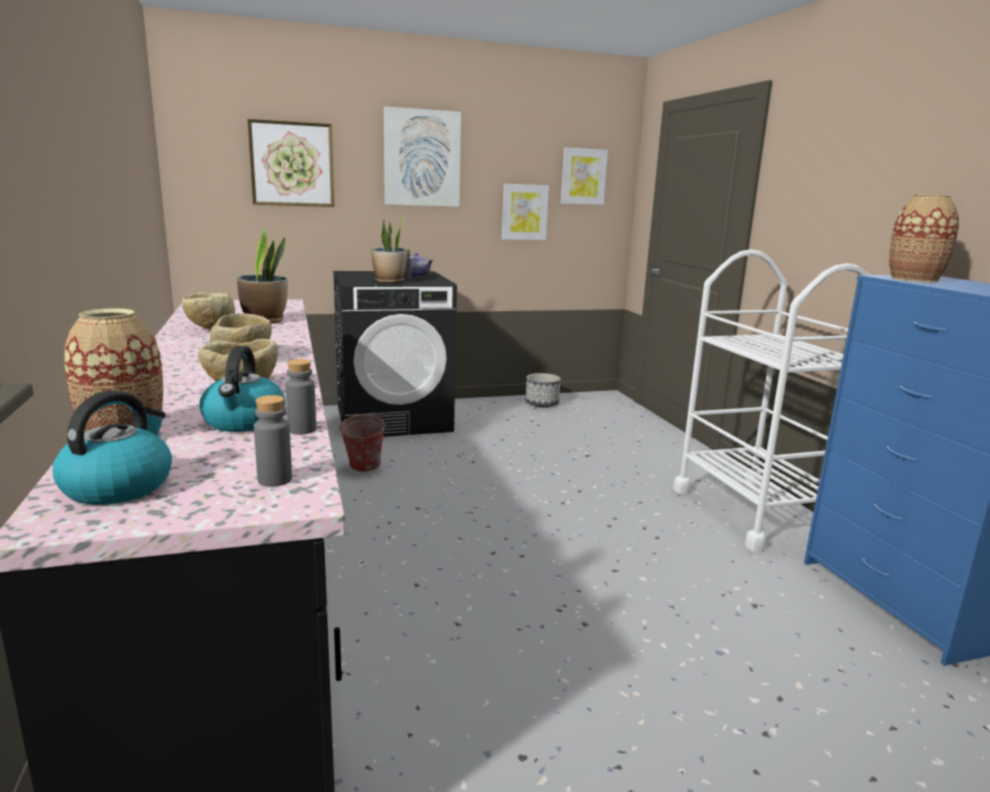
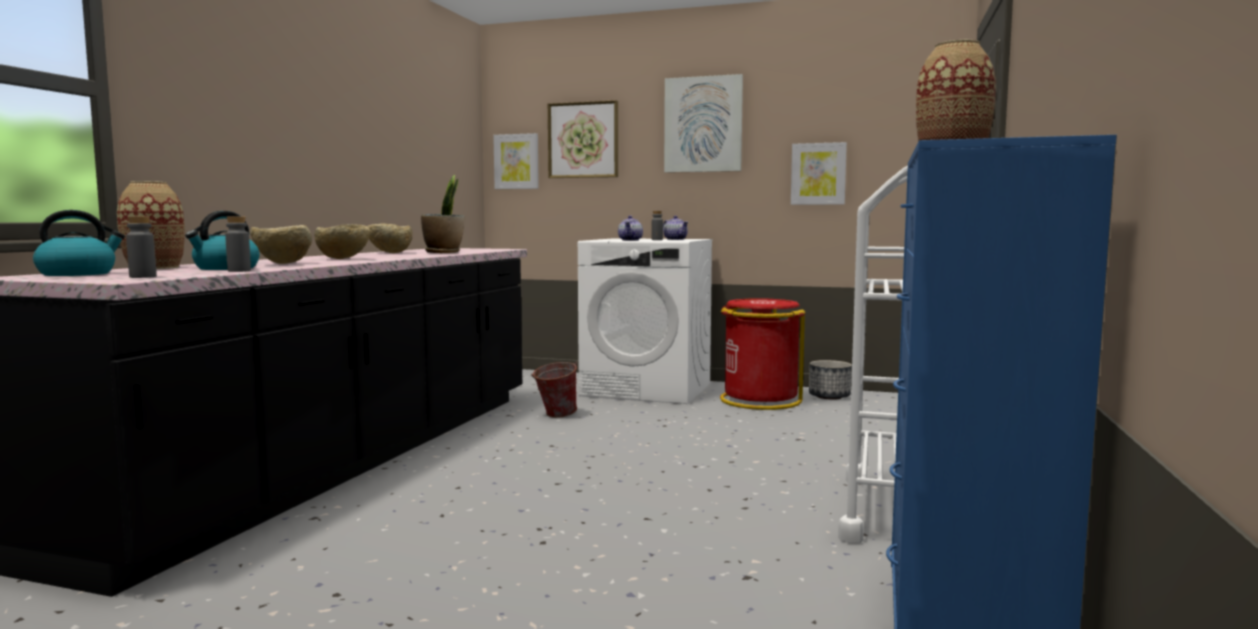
camera: 35 degrees right, 10 degrees down
black washing machine [333,271,457,437] -> white washing machine [578,238,713,404]
potted plant [371,215,407,283] -> teapot [618,216,643,241]
picture [560,147,608,205] -> picture moved to [493,133,539,189]
none -> red trash can [720,298,805,410]

